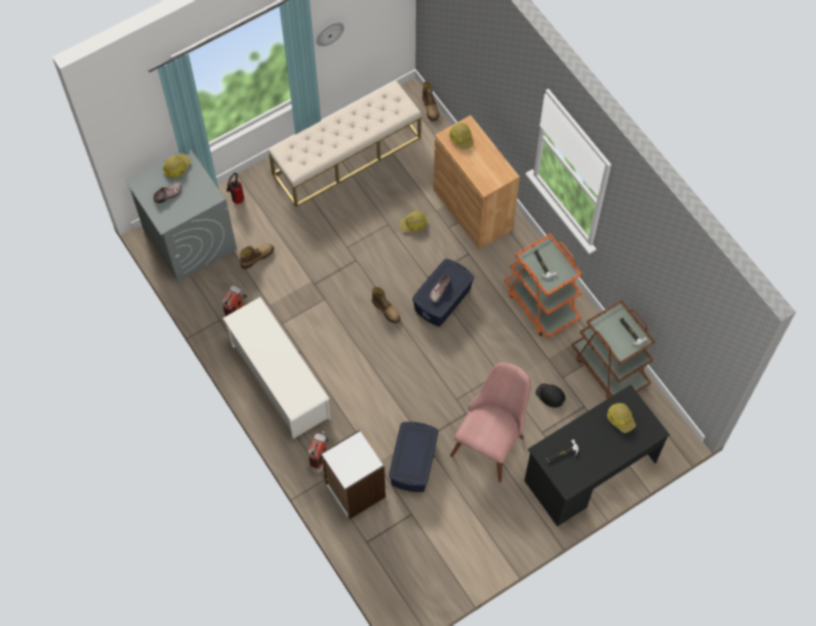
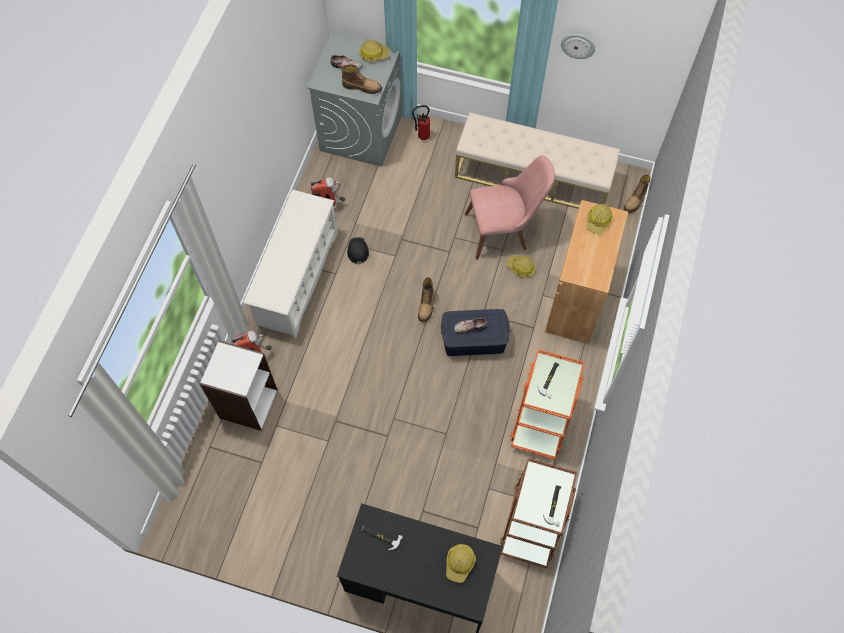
camera: 50 degrees right, 0 degrees up
boot [240,244,274,269] -> boot moved to [341,64,382,94]
blue storage box [389,422,438,492] -> none
pink chair [450,363,531,482] -> pink chair moved to [465,155,555,260]
black hard hat [535,383,567,408] -> black hard hat moved to [347,237,369,265]

